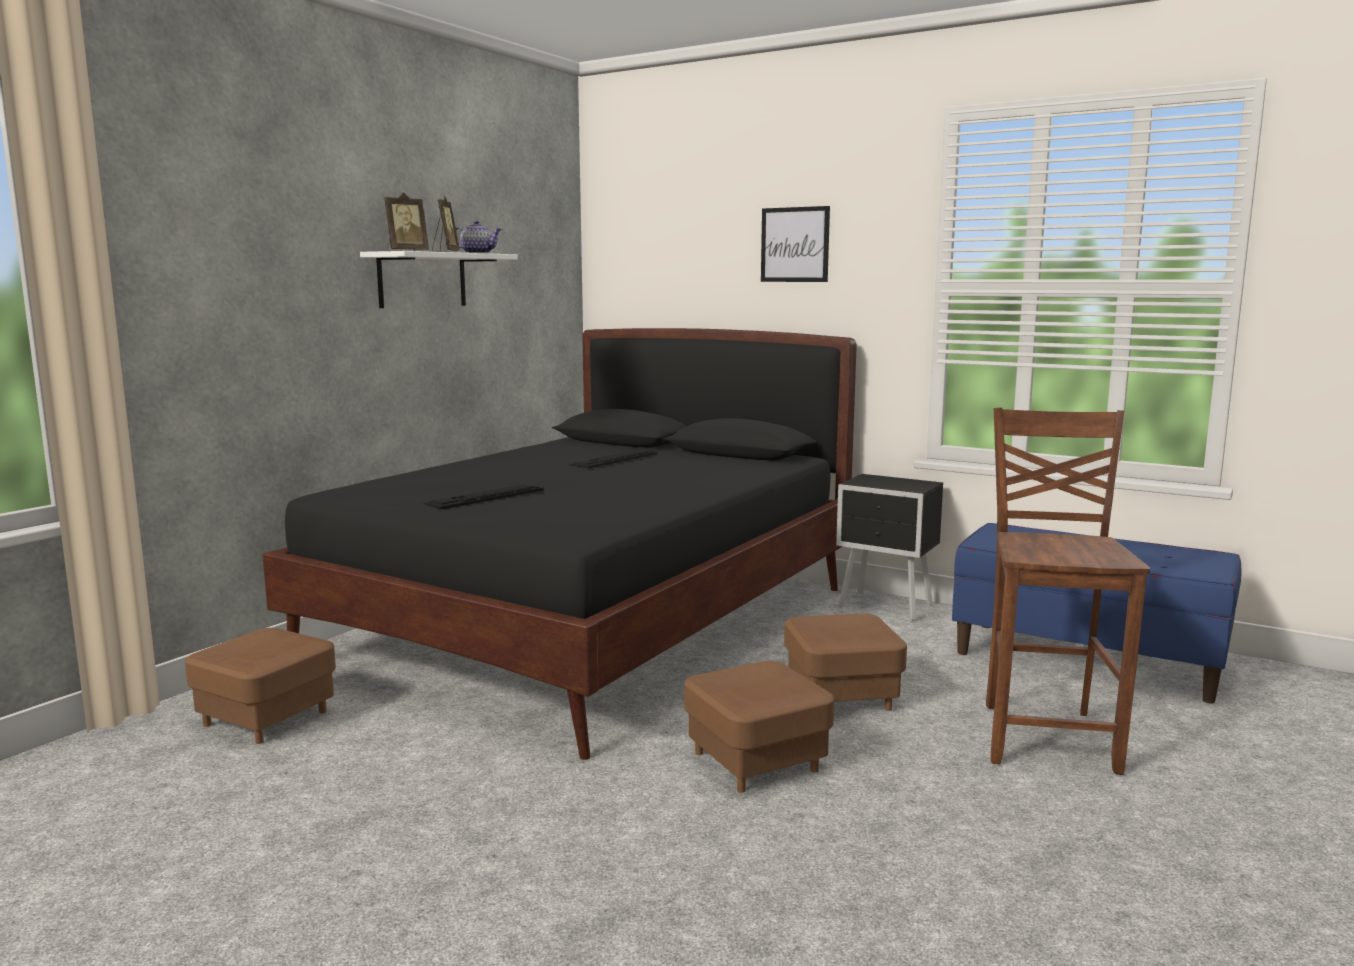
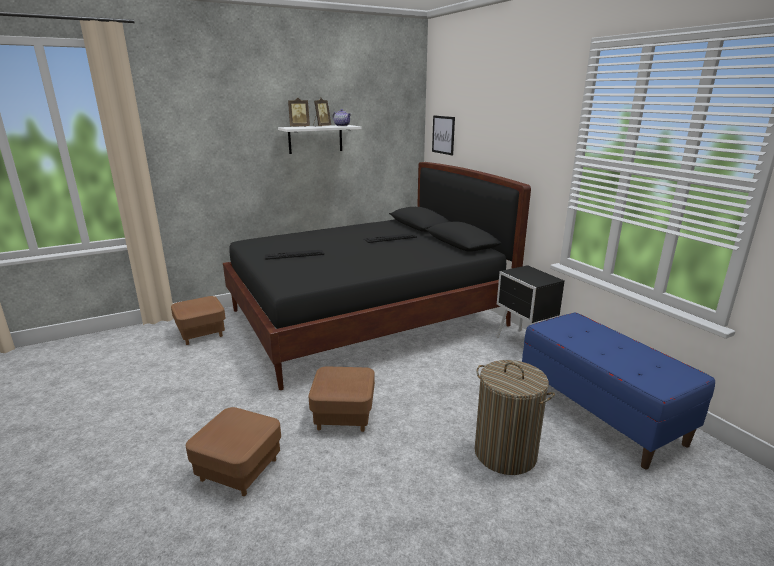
camera: 30 degrees right, 10 degrees up
picture [761,206,830,282] -> picture moved to [432,115,455,155]
brown ottoman [784,614,907,711] -> brown ottoman moved to [186,407,281,496]
brown chair [986,408,1150,775] -> laundry basket [475,360,555,475]

